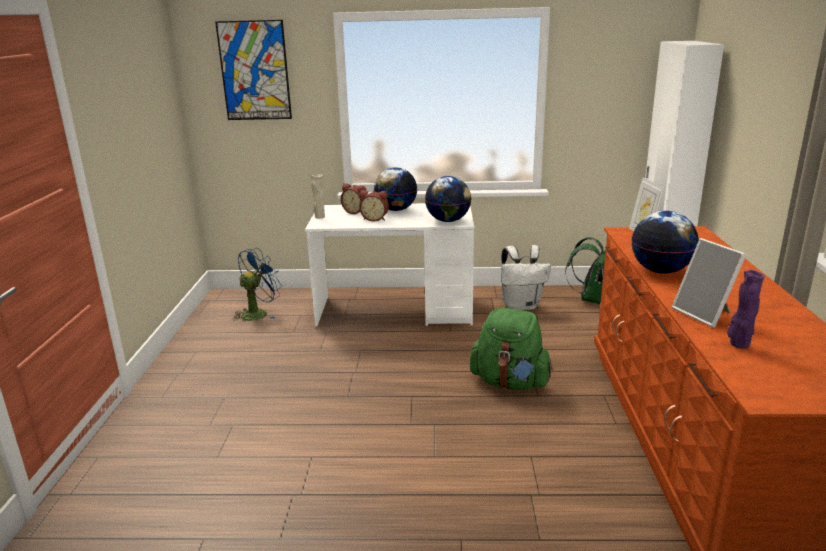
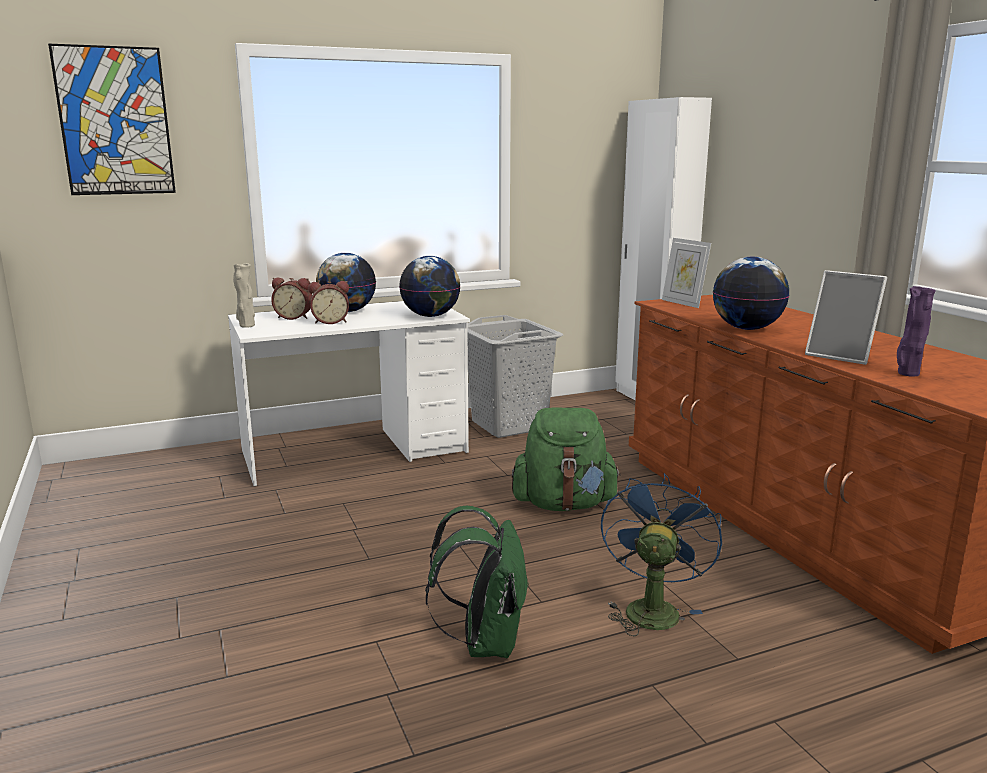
camera: 25 degrees left, 5 degrees down
blue fan [232,248,282,321] -> blue fan moved to [601,473,722,637]
white backpack [501,245,551,310] -> grey laundry basket [467,315,563,438]
green backpack [565,237,606,304] -> green backpack moved to [425,506,529,658]

